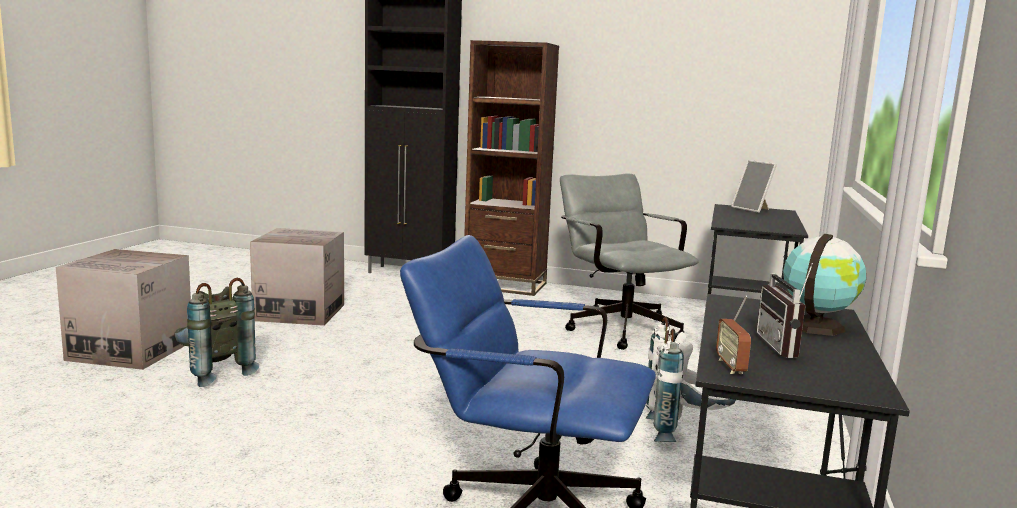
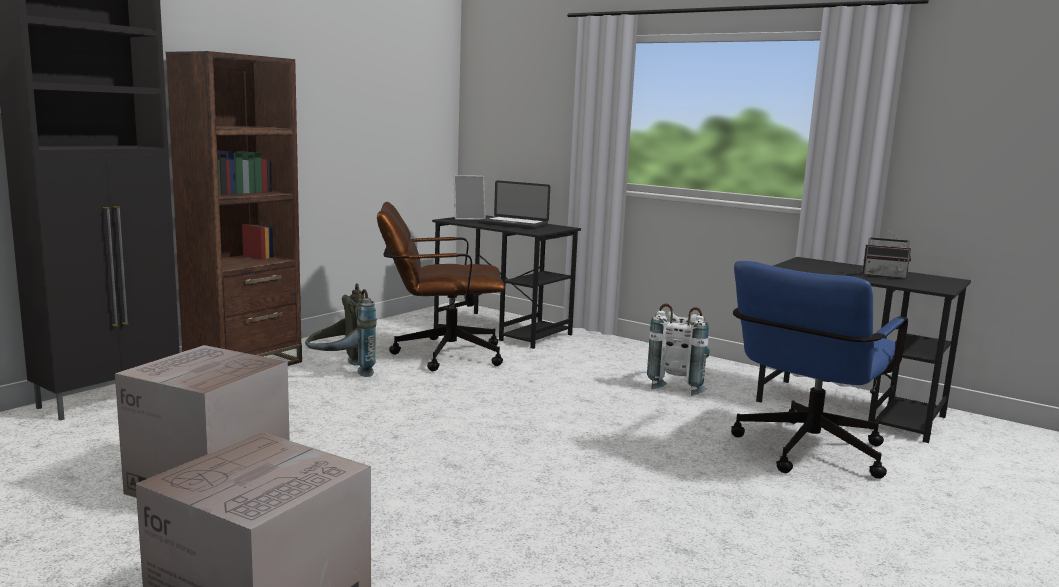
camera: 70 degrees left, 0 degrees up
grey backpack [174,278,259,387] -> grey backpack moved to [305,283,376,377]
grey office chair [560,174,699,350] -> brown office chair [377,202,505,371]
radio [716,295,751,374] -> none
globe [783,234,867,336] -> none
none -> laptop [478,180,550,229]

